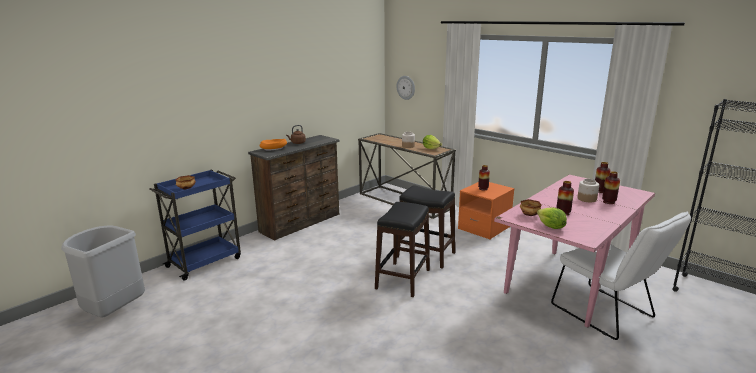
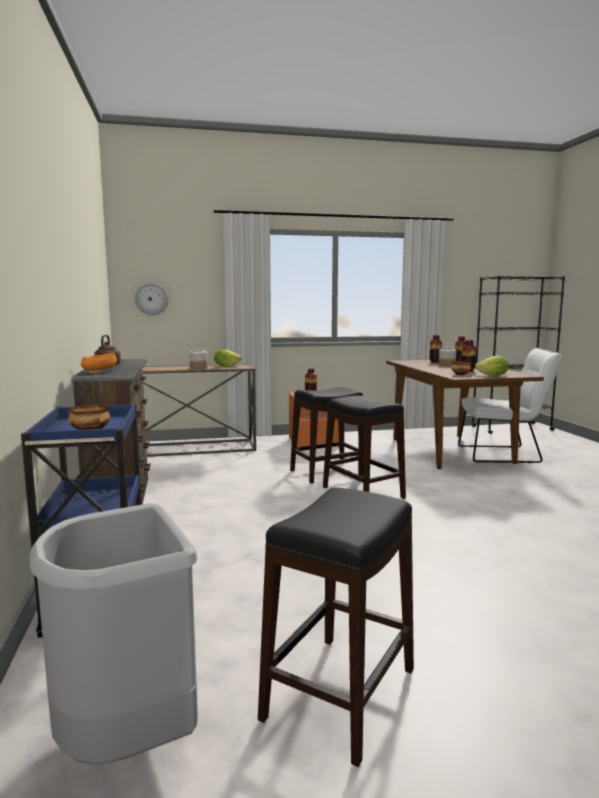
camera: 55 degrees left, 10 degrees down
pink dining table [494,175,655,328] -> brown dining table [386,360,544,469]
none -> black stool [258,487,414,767]

